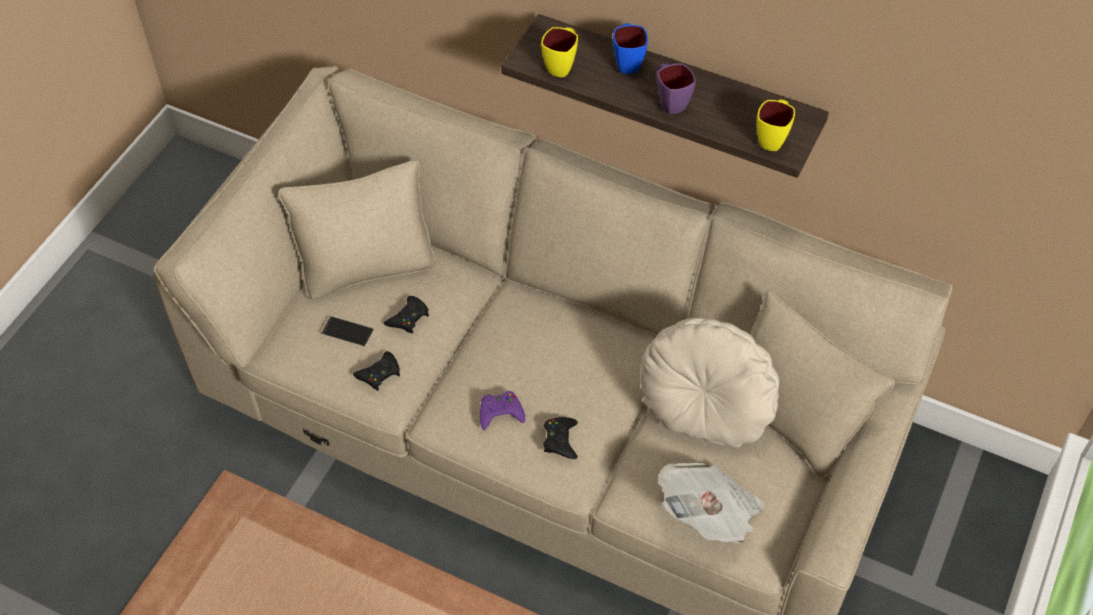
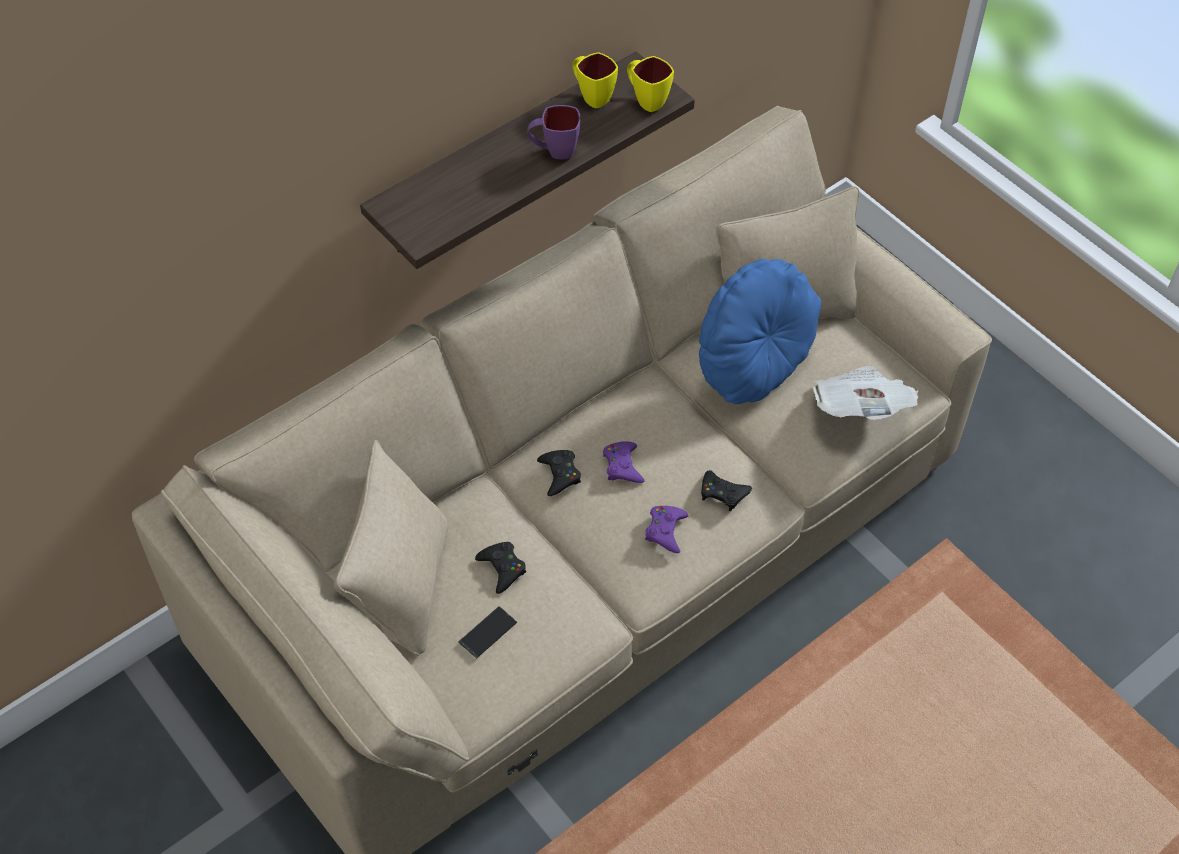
camera: 65 degrees left, 0 degrees up
black game controller [353,351,400,391] -> black game controller moved to [537,450,581,496]
yellow mug [541,27,578,77] -> yellow mug moved to [572,52,618,108]
blue mug [613,23,648,74] -> none
beige pillow [640,318,779,448] -> blue pillow [699,259,821,404]
none -> purple game controller [603,441,645,483]

